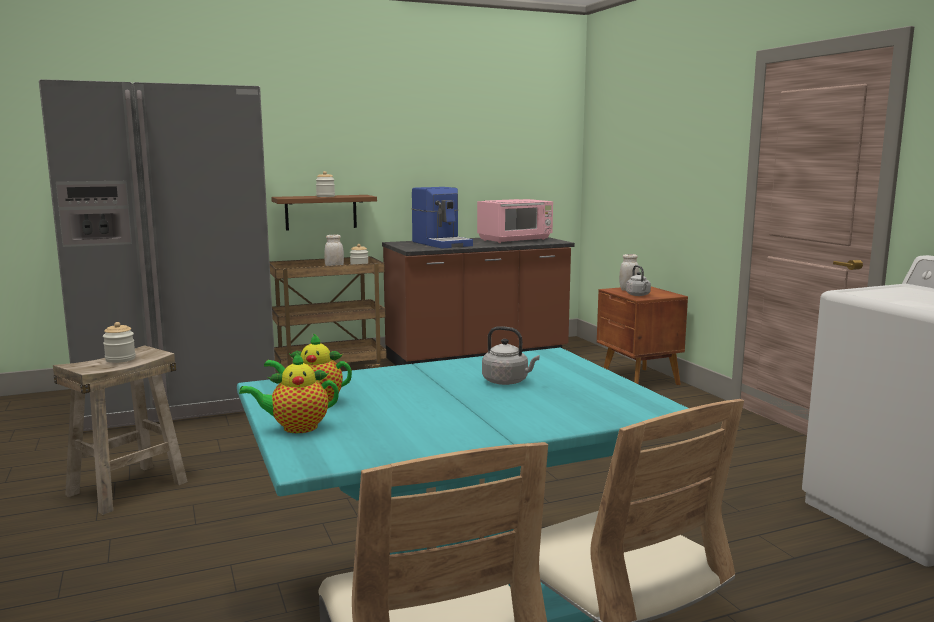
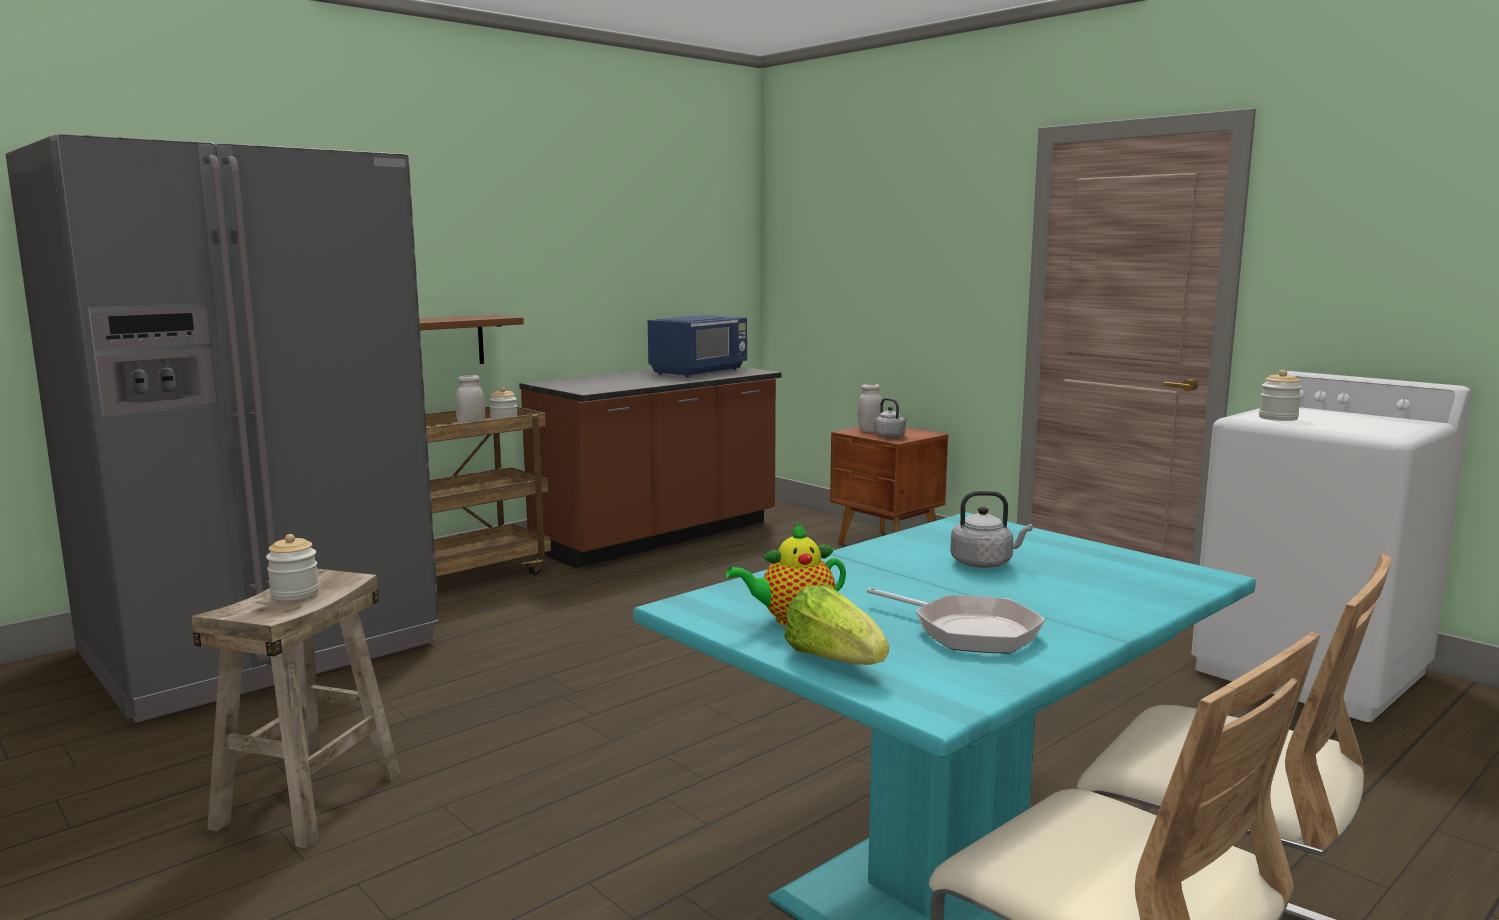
camera: 20 degrees left, 0 degrees up
teapot [239,352,339,433] -> lettuce [784,585,889,665]
jar [316,171,335,197] -> jar moved to [1259,370,1302,421]
coffee machine [412,187,473,248] -> none
pink microwave [477,199,553,243] -> blue microwave [648,315,747,377]
none -> frying pan [867,588,1046,654]

